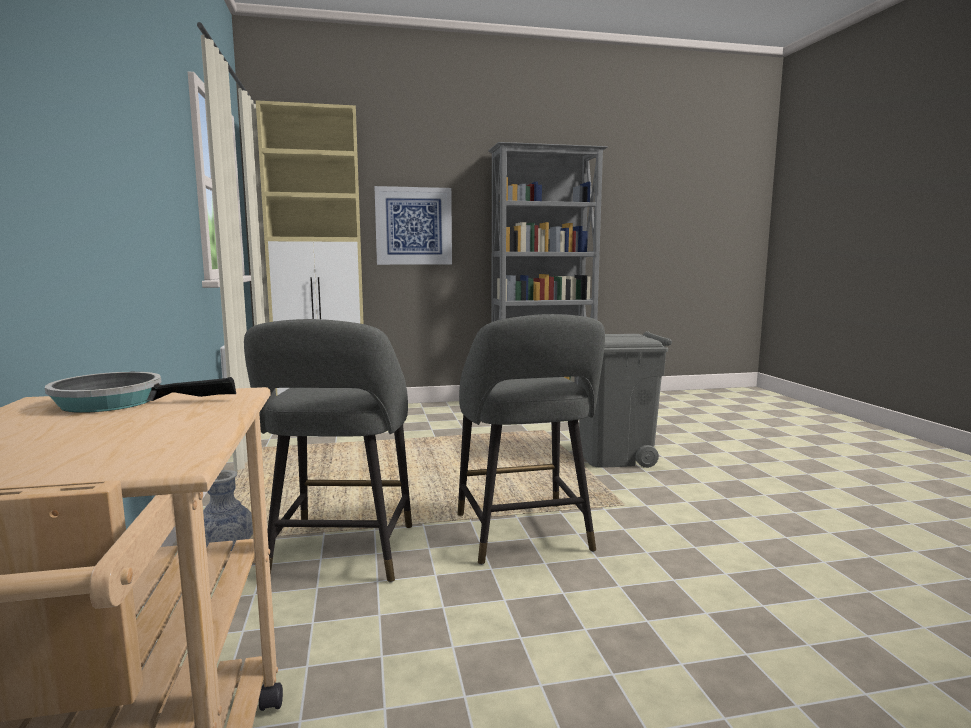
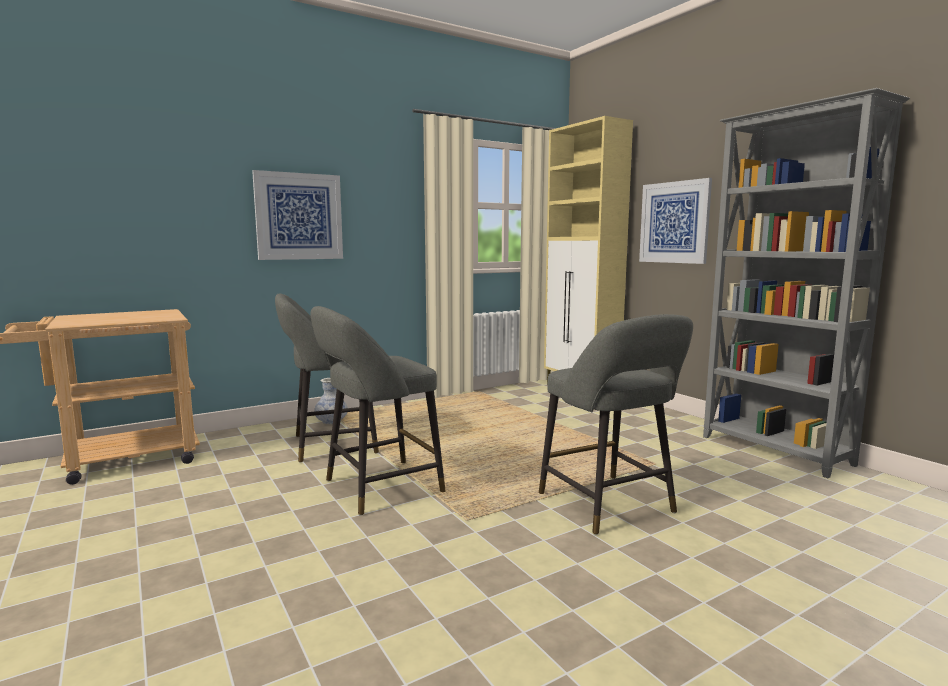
camera: 70 degrees right, 0 degrees up
frying pan [45,372,236,413] -> none
grey trash can [579,331,672,468] -> grey stool [539,314,693,535]
none -> picture [252,170,343,260]

